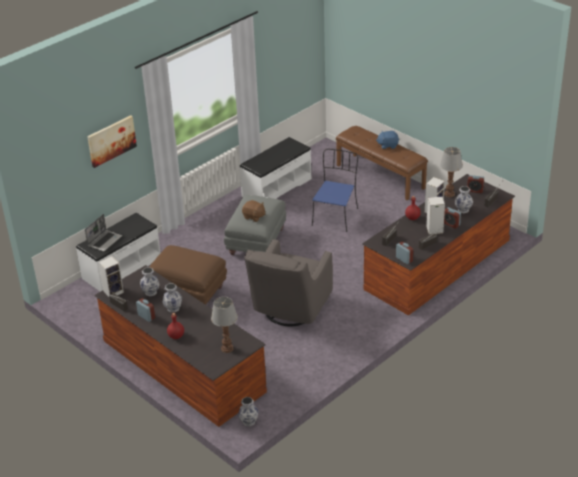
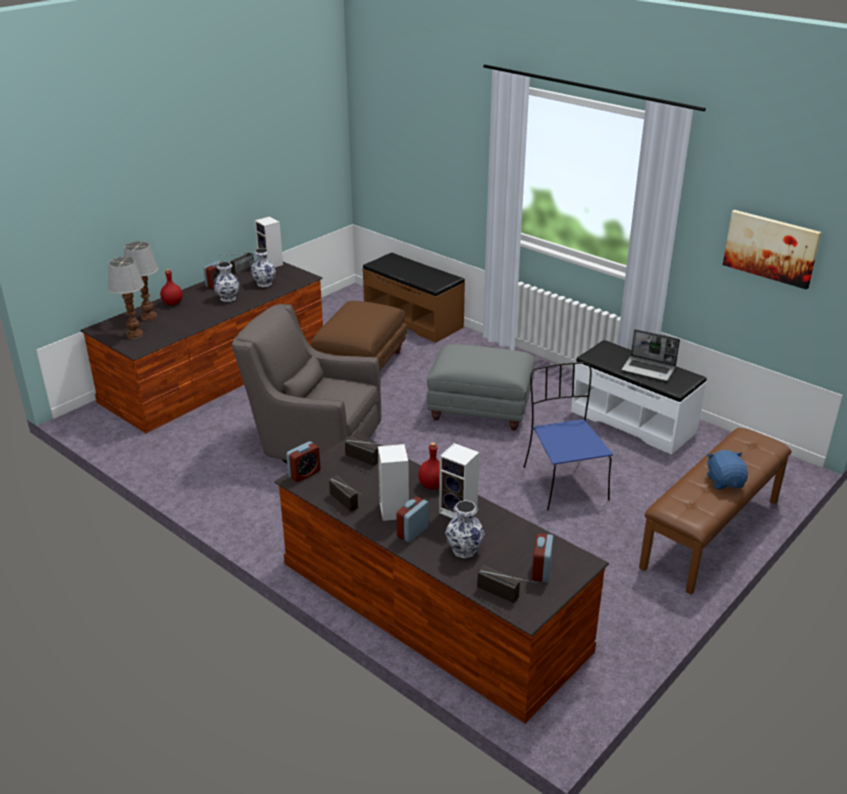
camera: 85 degrees right, 5 degrees down
white bench [76,213,161,292] -> brown bench [362,253,465,343]
laptop [85,214,122,252] -> laptop moved to [622,329,680,381]
picture [87,115,137,168] -> picture moved to [723,210,821,290]
vase [238,397,259,427] -> none
brown plush toy [242,200,265,222] -> none
blue chair [312,149,358,232] -> blue chair turned 120 degrees counterclockwise [523,362,613,510]
table lamp [440,147,463,197] -> table lamp moved to [124,241,158,321]

